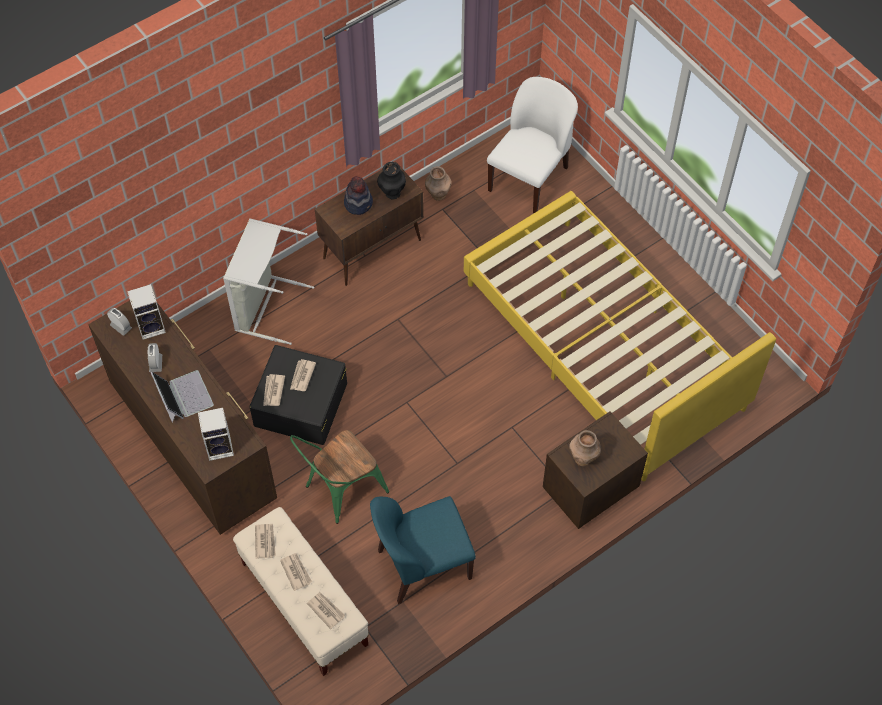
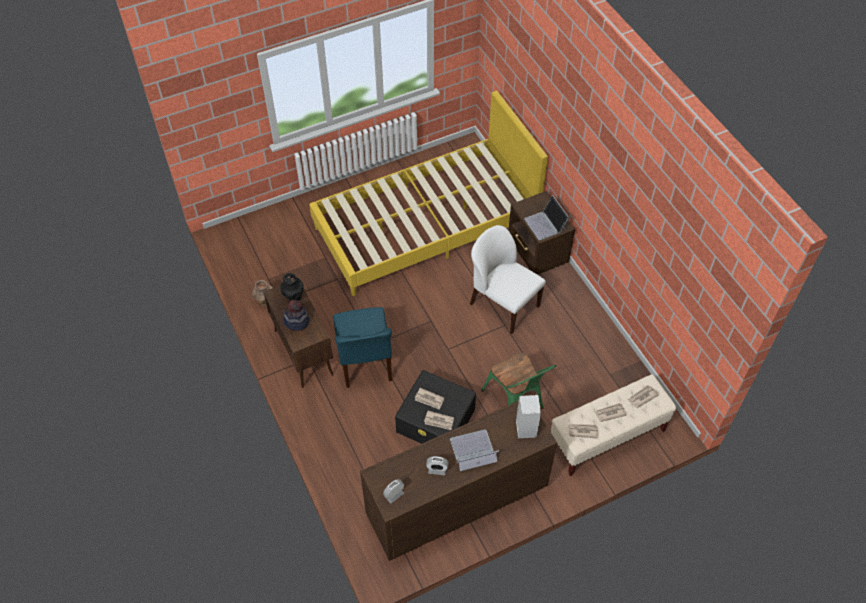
camera: 80 degrees left, 5 degrees down
speaker [127,284,166,340] -> none
grey laundry basket [223,218,314,345] -> none
blue chair [370,496,476,604] -> blue chair moved to [333,307,392,388]
white chair [487,77,578,213] -> white chair moved to [470,225,546,334]
brown vase [569,430,601,466] -> laptop [524,195,569,240]

